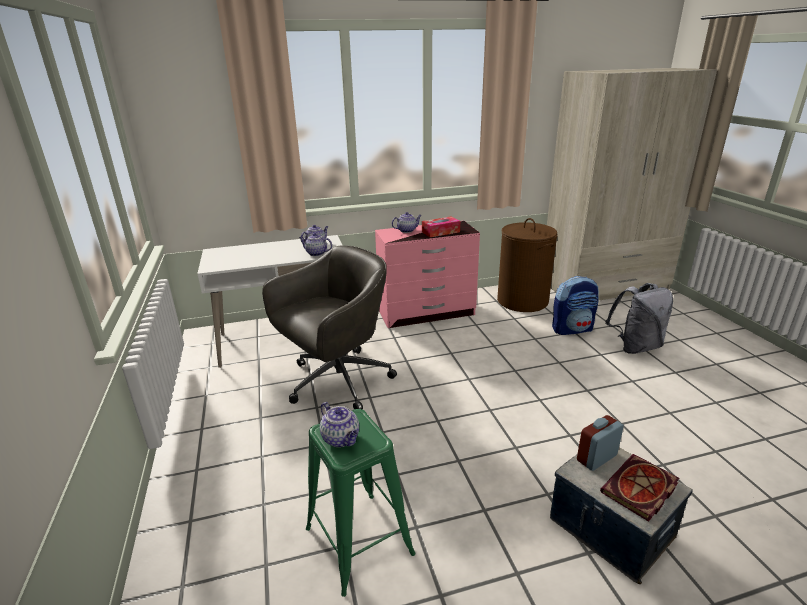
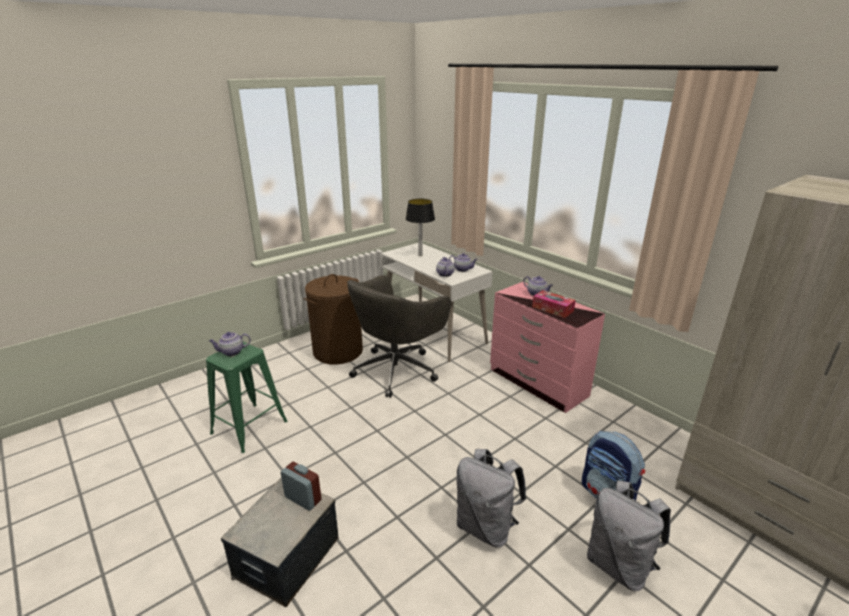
camera: 65 degrees right, 0 degrees up
grey office chair [262,245,397,410] -> grey office chair turned 105 degrees clockwise [347,275,451,398]
teapot [320,402,359,447] -> teapot turned 45 degrees clockwise [209,332,251,356]
brown laundry basket [497,218,557,312] -> brown laundry basket moved to [303,274,363,365]
book [600,454,679,522] -> none
none -> table lamp [406,199,435,256]
none -> grey backpack [456,449,526,548]

